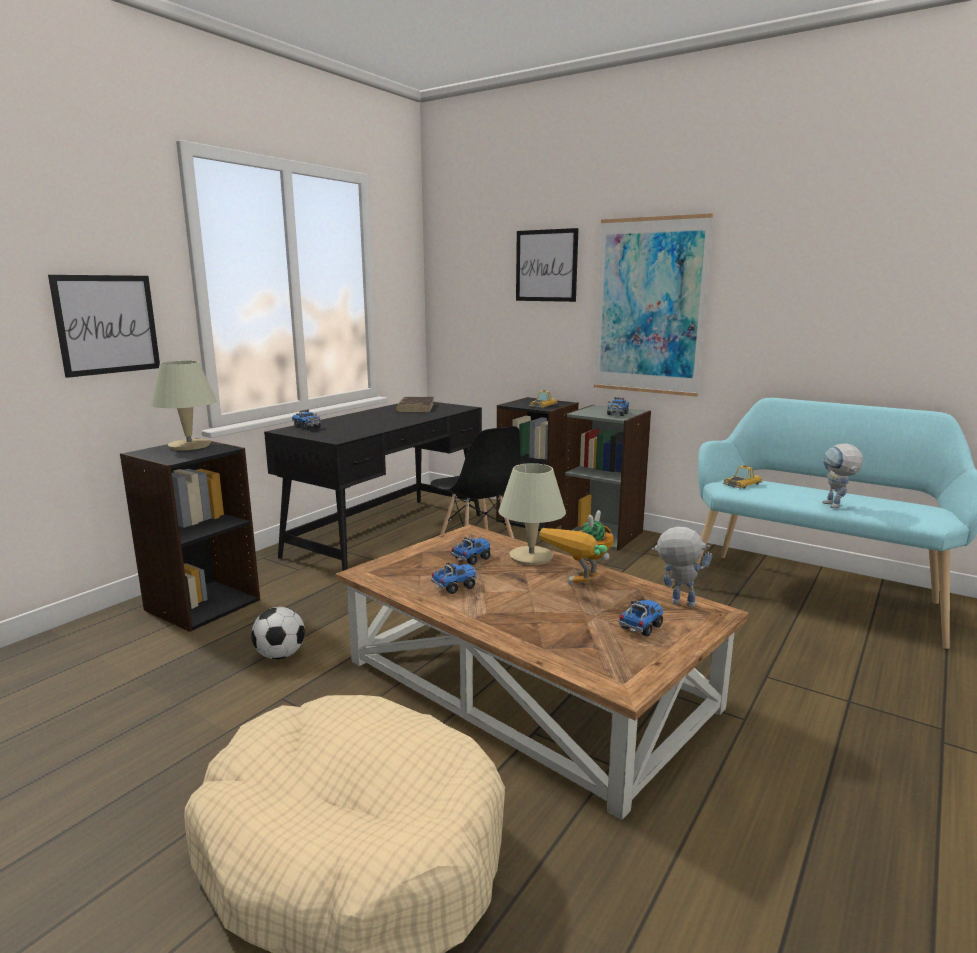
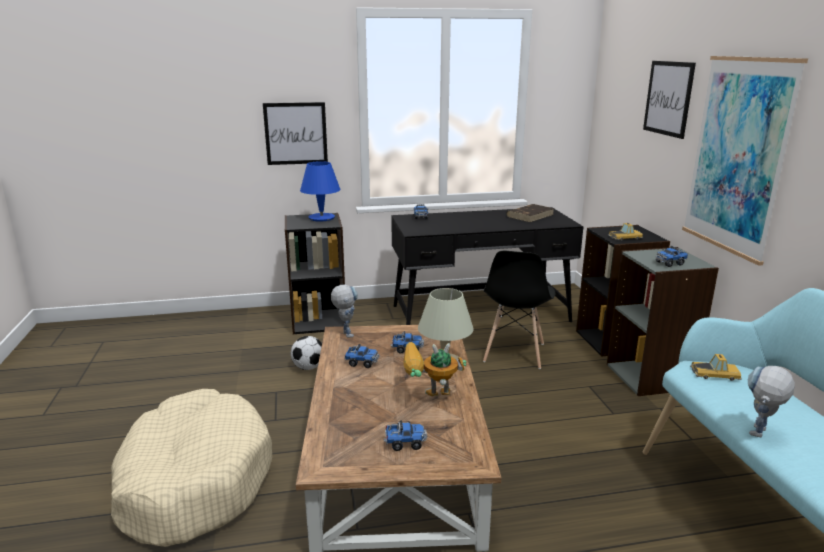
camera: 45 degrees right, 5 degrees up
beige table lamp [151,361,217,450] -> blue table lamp [300,161,340,222]
toy robot [651,526,712,607] -> toy robot moved to [331,284,358,337]

